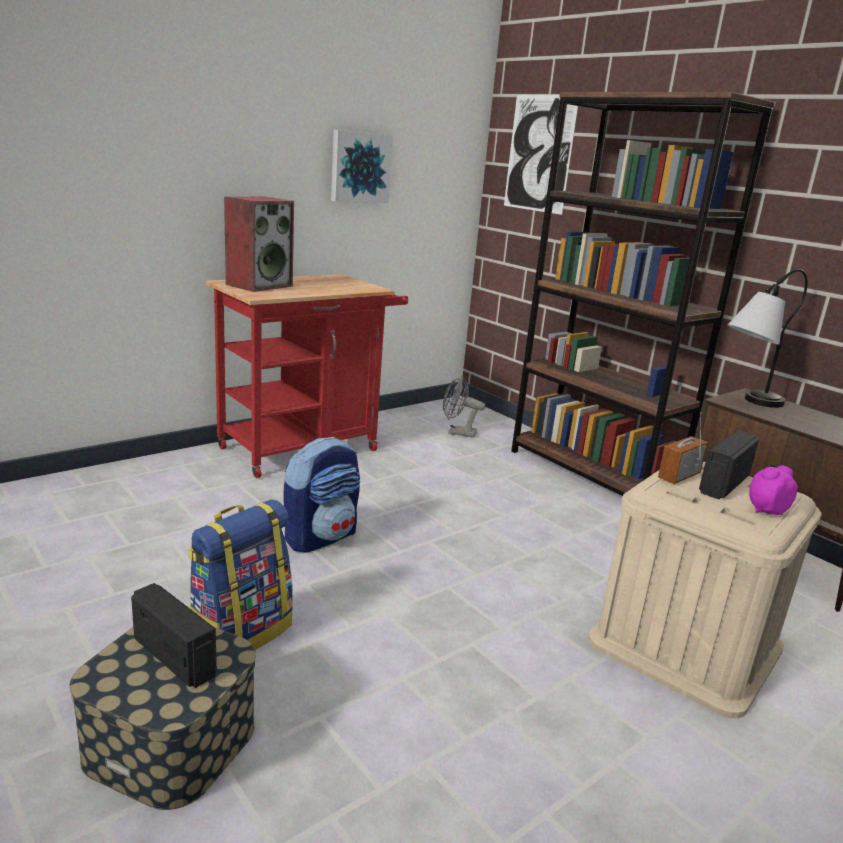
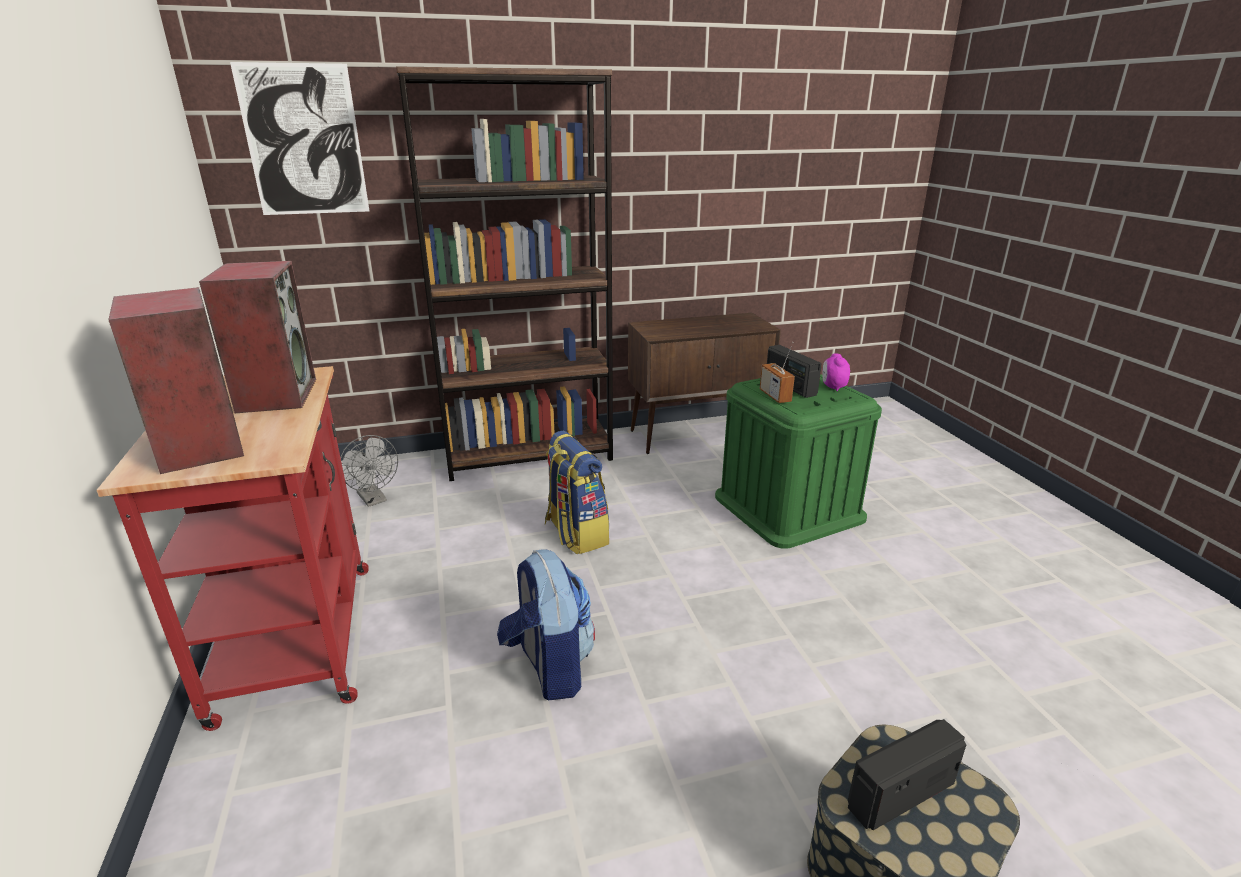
camera: 65 degrees left, 5 degrees up
backpack [188,499,293,650] -> backpack moved to [545,431,609,555]
picture [331,130,393,203] -> none
grey fan [443,376,485,438] -> grey fan turned 75 degrees counterclockwise [340,435,398,507]
beige storage box [589,461,822,718] -> green storage box [715,374,882,549]
table lamp [728,269,808,408] -> none
none -> speaker [199,261,316,413]

